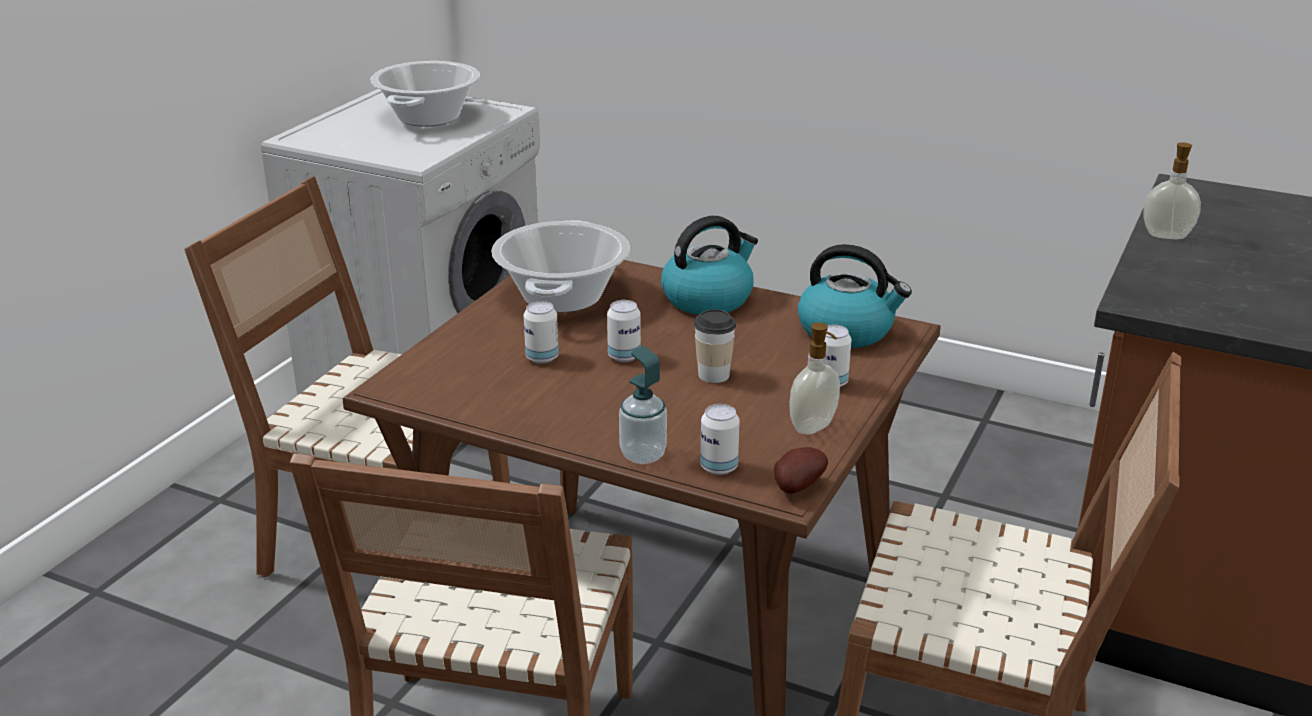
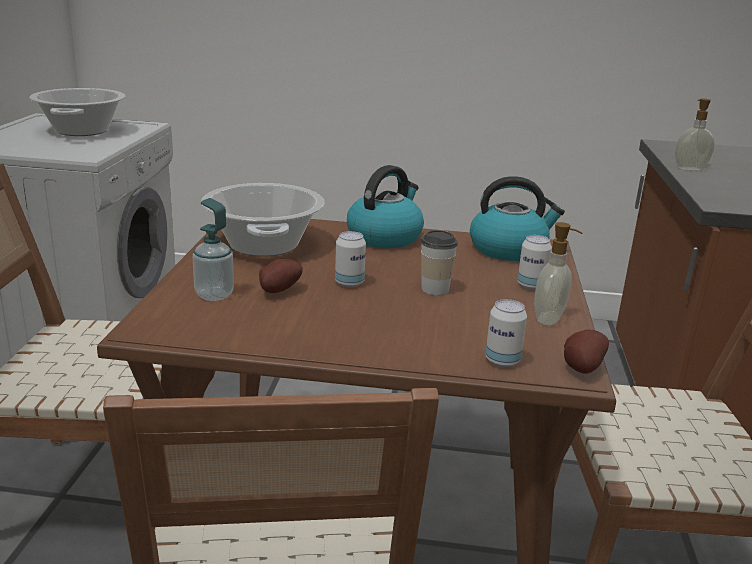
camera: 20 degrees left, 5 degrees down
can [524,301,559,364] -> potato [259,259,303,293]
soap dispenser [619,346,667,464] -> soap dispenser moved to [193,198,234,301]

